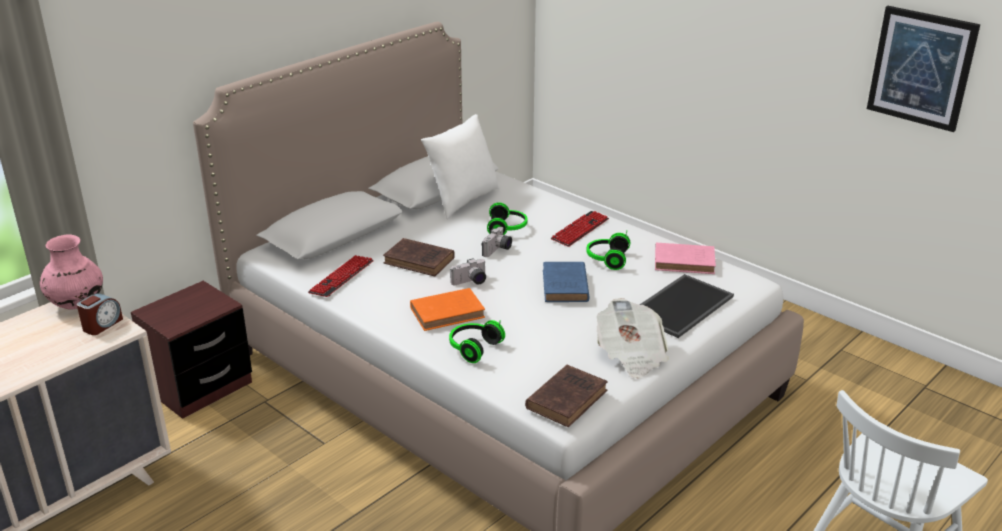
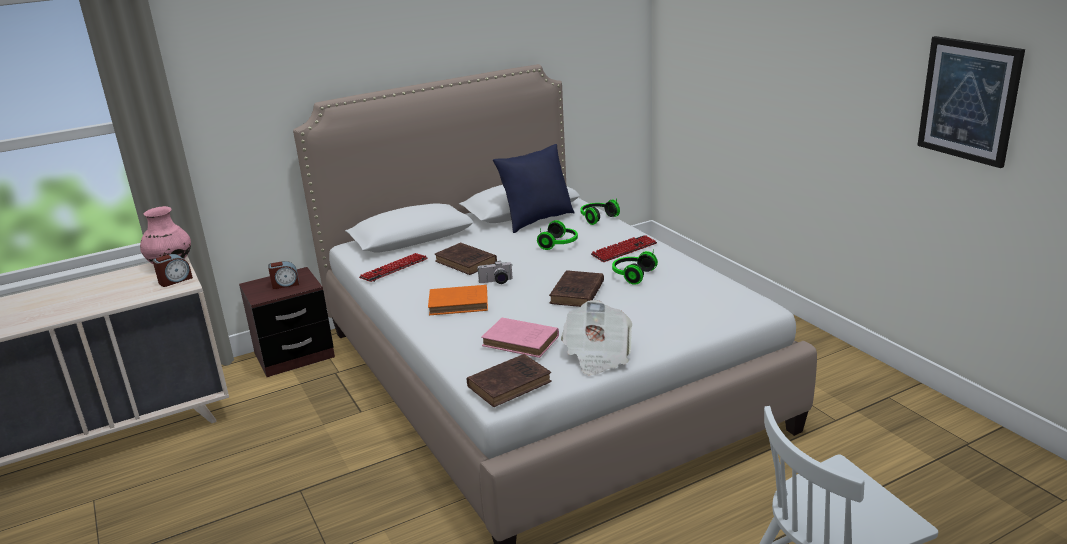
camera: 20 degrees right, 5 degrees down
white pillow [421,114,499,219] -> blue pillow [493,144,575,233]
headphones [449,320,505,363] -> headphones moved to [580,198,620,225]
camera [481,227,512,257] -> none
blue book [543,262,589,302] -> brown book [549,270,604,307]
tray [640,274,734,338] -> none
pink book [655,243,716,274] -> pink book moved to [481,318,559,358]
none -> alarm clock [268,261,299,289]

